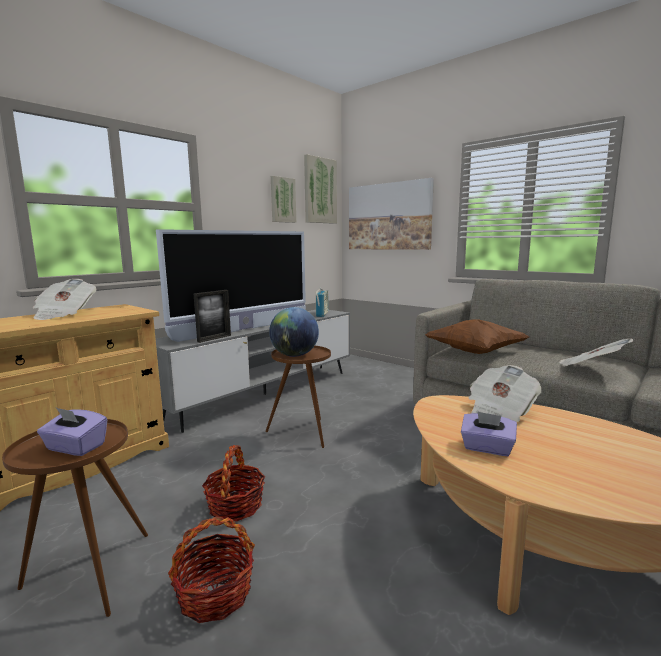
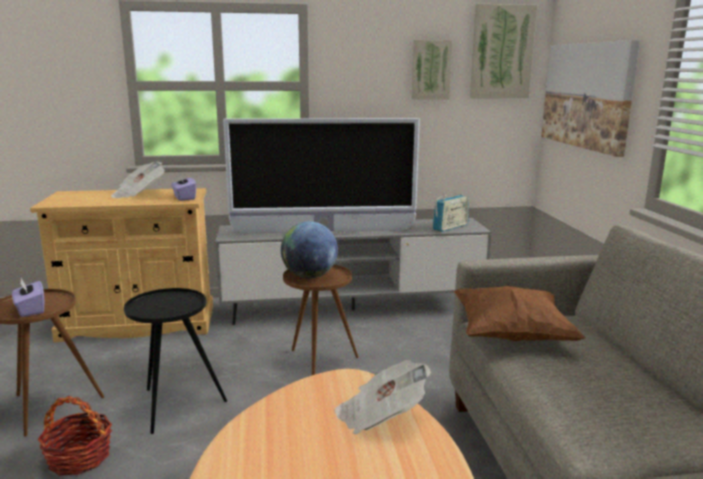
camera: 40 degrees right, 5 degrees up
picture frame [194,290,231,343] -> none
basket [202,445,265,521] -> black side table [124,288,227,434]
purple tissue box [461,412,517,456] -> purple tissue box moved to [171,174,196,201]
newspaper [559,339,633,367] -> none

